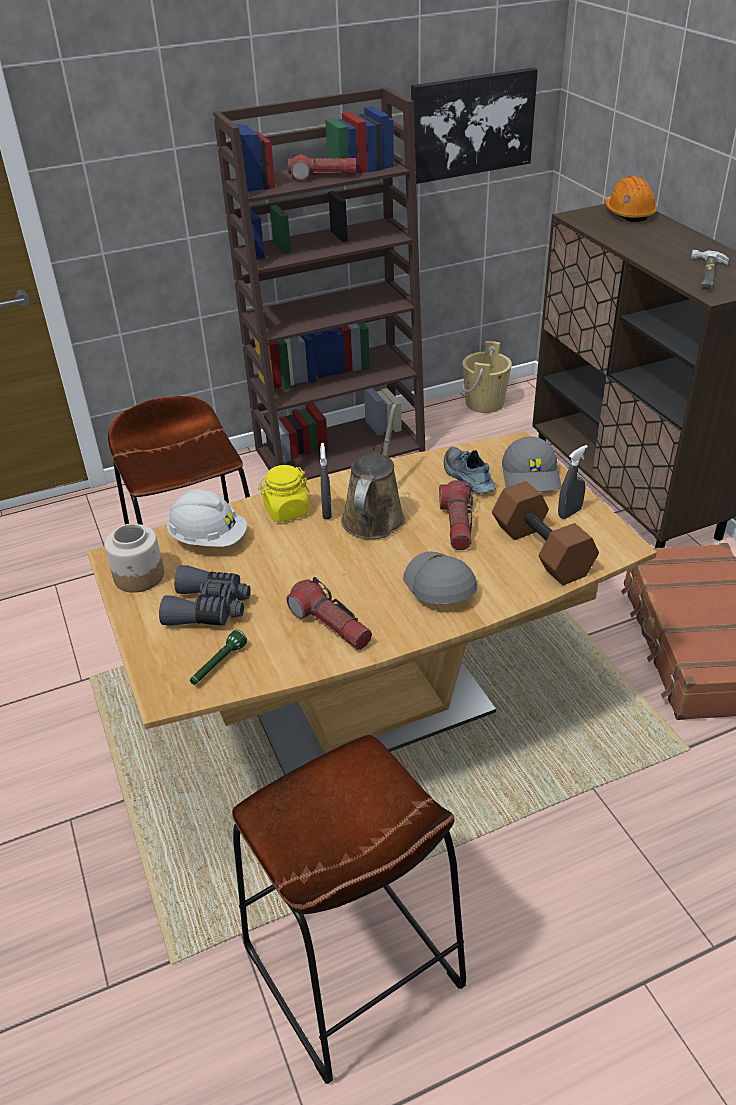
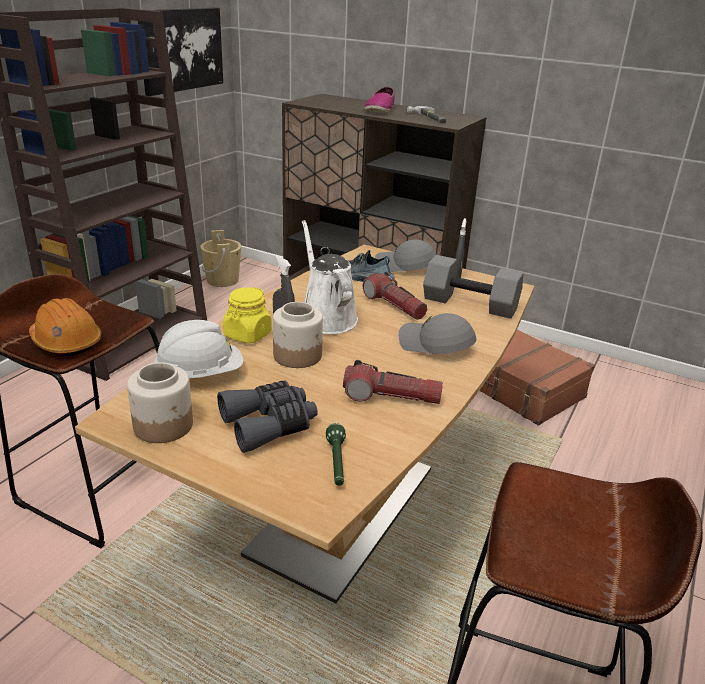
camera: 40 degrees left, 10 degrees down
flashlight [288,154,356,180] -> none
brown watering can [341,404,405,539] -> white watering can [302,220,358,334]
brown dumbbell [492,481,599,585] -> grey dumbbell [423,255,523,319]
grey cap [502,436,561,492] -> grey cap turned 150 degrees clockwise [375,239,436,272]
orange hard hat [605,176,657,222] -> orange hard hat moved to [29,298,101,356]
none -> jar [273,302,323,368]
none -> shoe [364,86,395,113]

